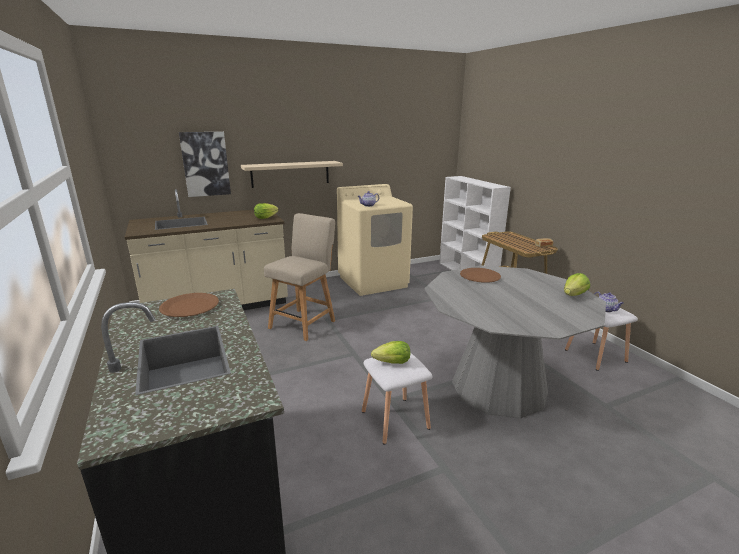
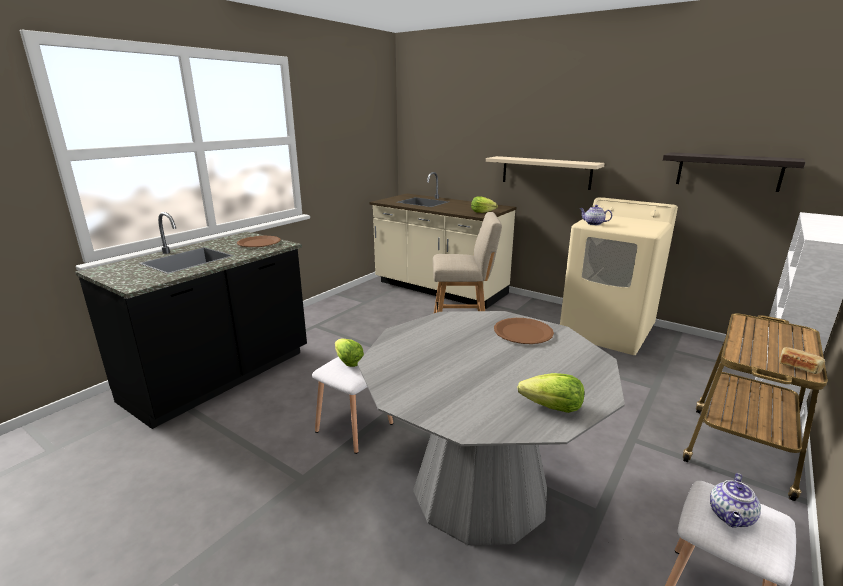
camera: 60 degrees right, 0 degrees up
picture [179,132,231,197] -> none
none -> shelf [663,152,805,192]

